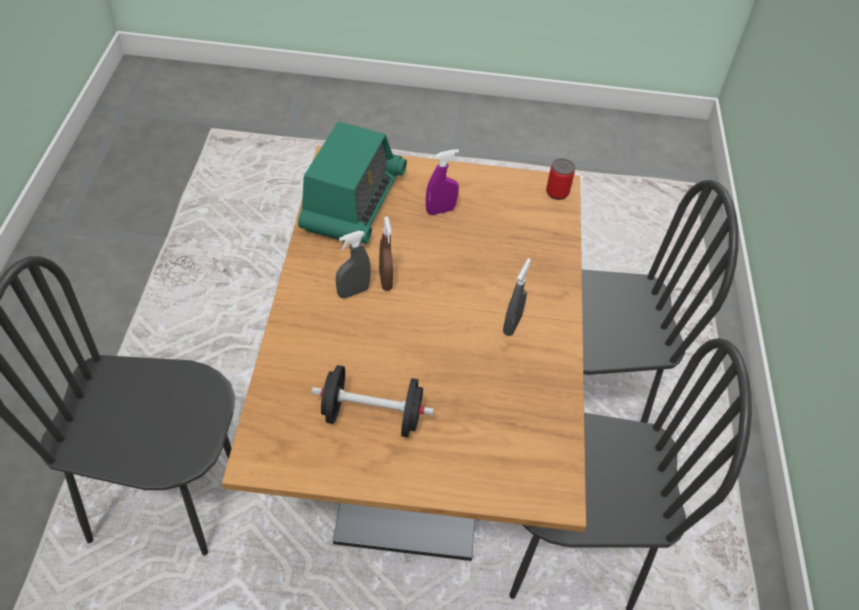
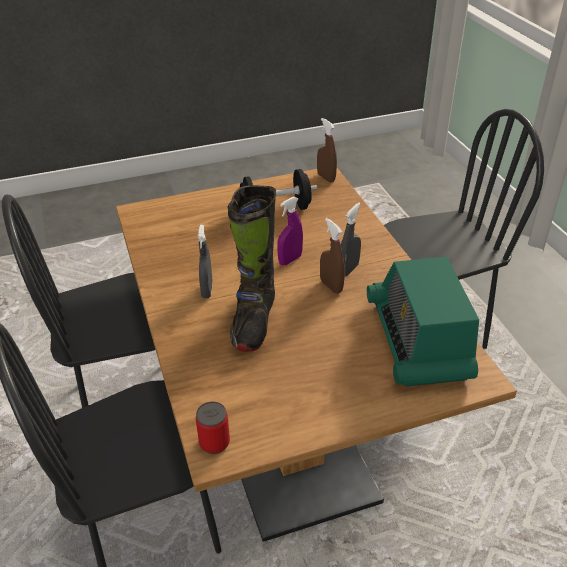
camera: 160 degrees right, 10 degrees down
purple spray bottle [426,149,459,215] -> purple spray bottle moved to [277,197,303,266]
none -> black boot [228,185,276,352]
none -> brown spray bottle [317,118,337,182]

